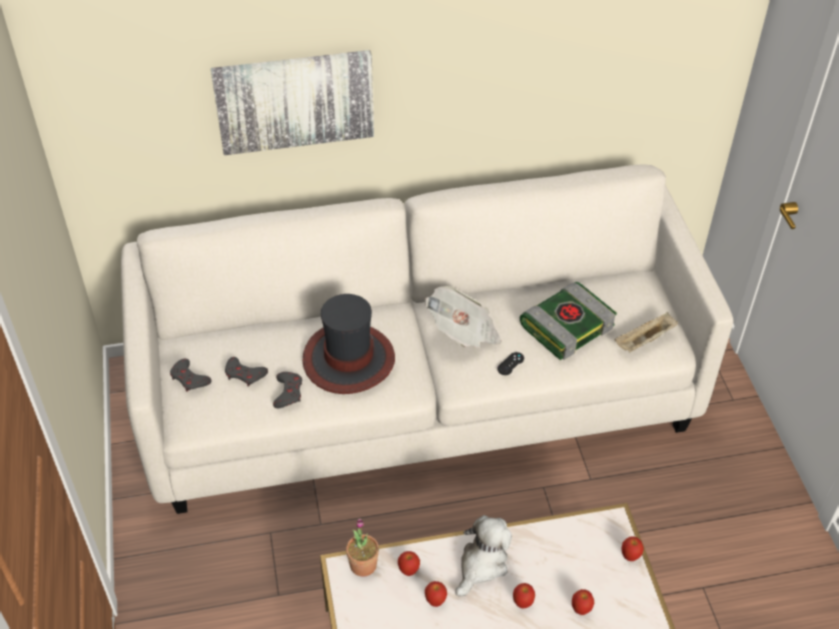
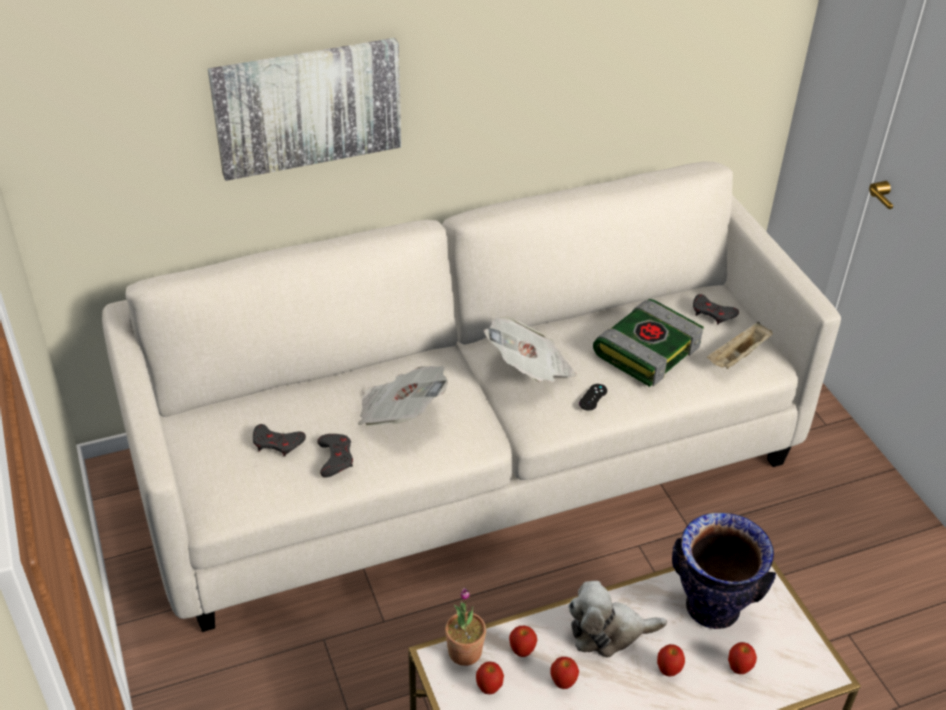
camera: 10 degrees left, 5 degrees down
grey game controller [170,359,212,392] -> grey game controller moved to [693,294,739,325]
hat [303,294,395,394] -> newspaper [358,366,448,426]
plush toy [455,515,512,597] -> plush toy turned 120 degrees counterclockwise [568,581,667,658]
apple [621,536,644,561] -> apple moved to [476,661,504,694]
none -> vase [672,513,776,629]

